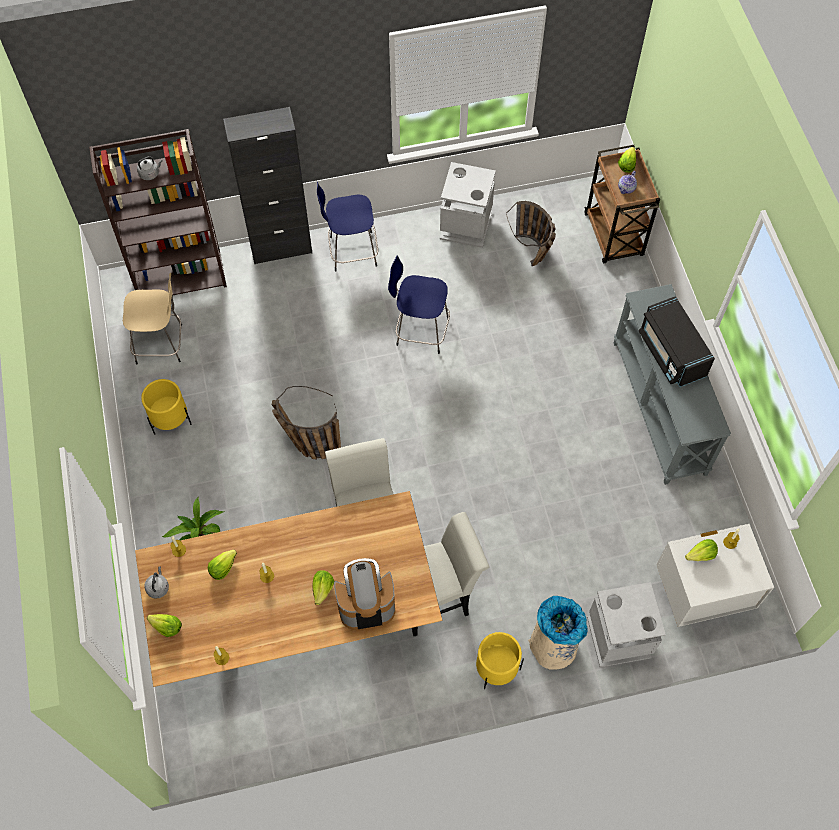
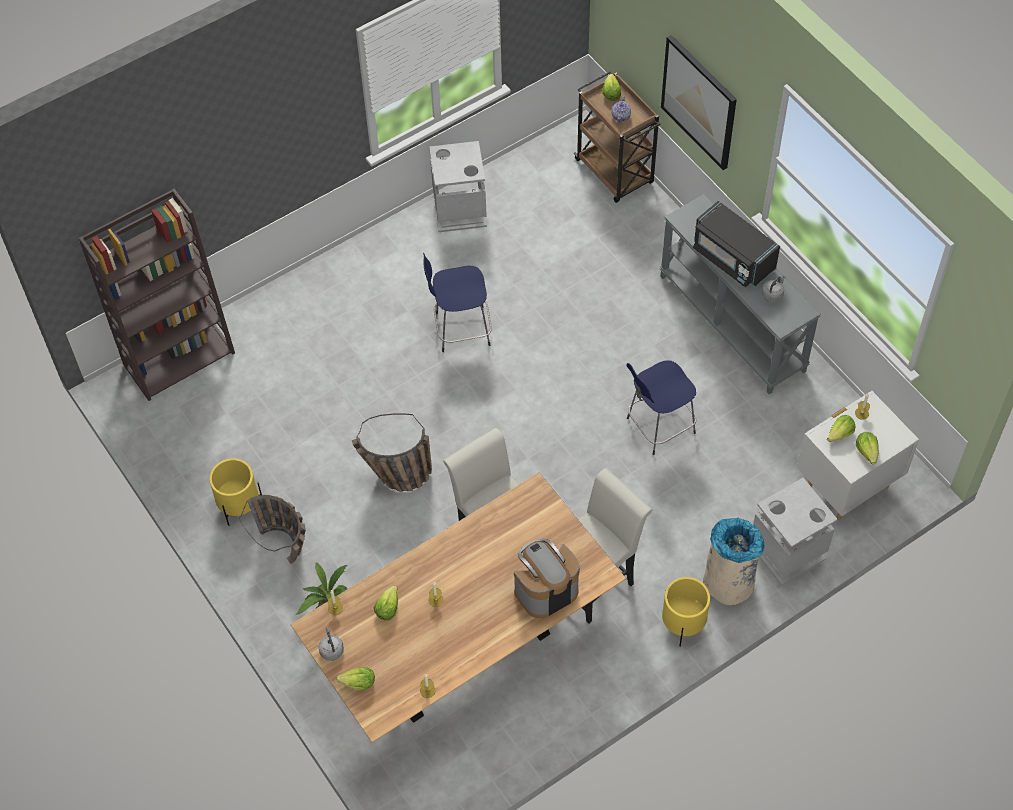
camera: 20 degrees left, 5 degrees down
beige stool [123,272,182,364] -> none
grey kettle [137,156,162,180] -> grey kettle moved to [762,276,785,302]
black cabinet [223,107,312,264] -> none
lettuce [313,570,334,605] -> lettuce moved to [856,432,879,465]
blue stool [317,182,378,272] -> blue stool moved to [626,360,696,455]
basket [506,201,556,266] -> basket moved to [239,495,306,564]
none -> picture [661,35,737,170]

